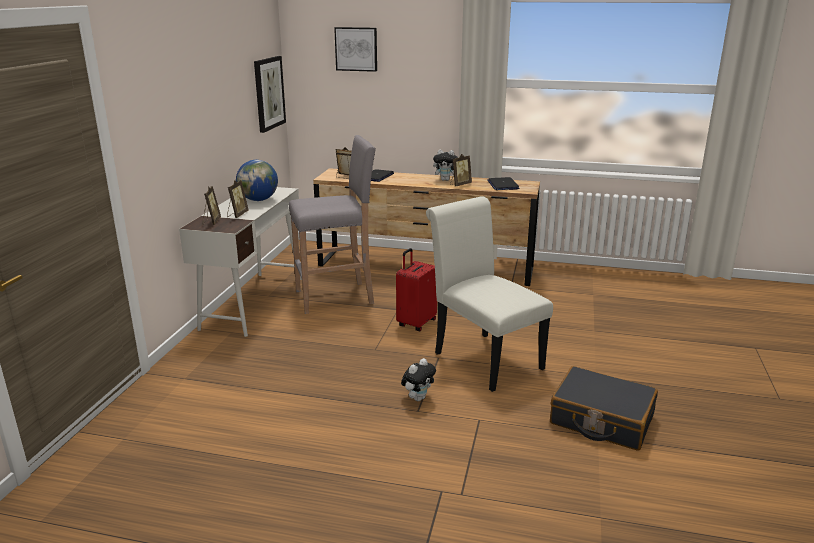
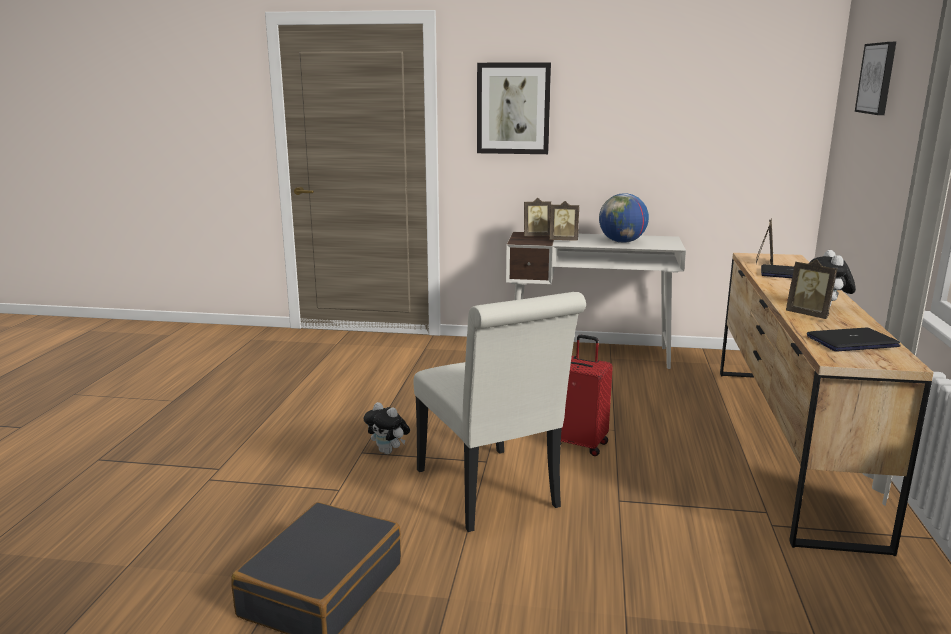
camera: 85 degrees right, 5 degrees down
picture [254,56,286,133] -> picture moved to [477,63,551,154]
grey stool [289,135,376,314] -> none
white chair [426,196,553,392] -> white chair turned 105 degrees clockwise [414,292,586,532]

